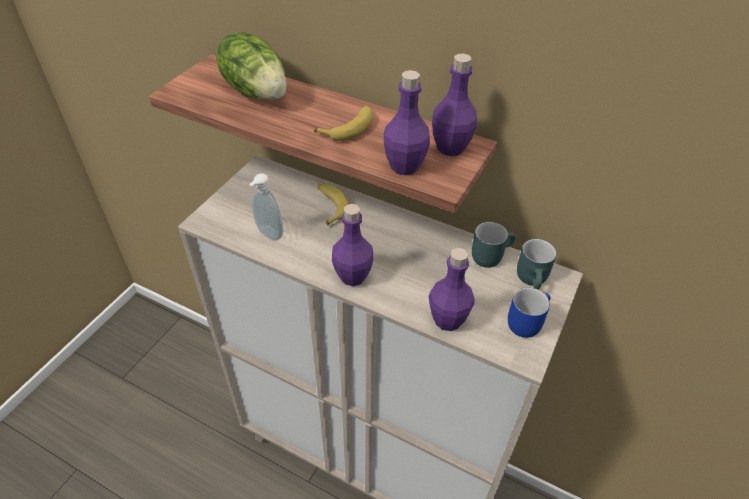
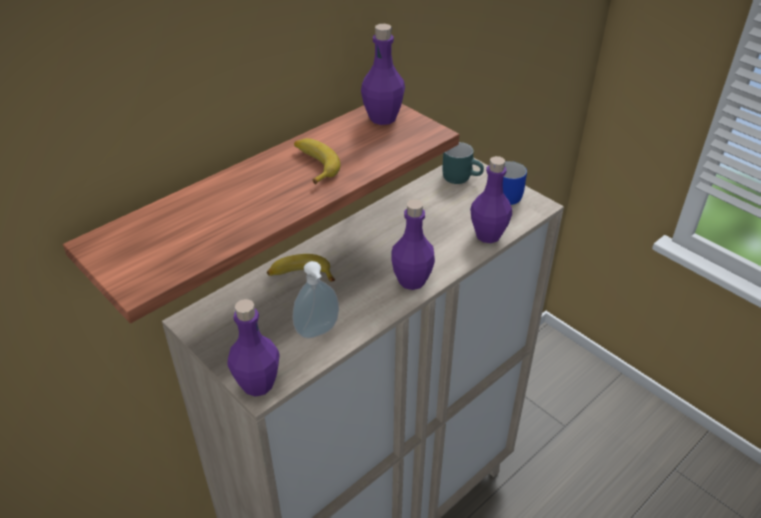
camera: 70 degrees left, 5 degrees down
lettuce [216,32,287,100] -> none
purple bottle [384,70,430,175] -> purple bottle moved to [227,299,280,397]
turquoise mug [472,222,516,268] -> none

